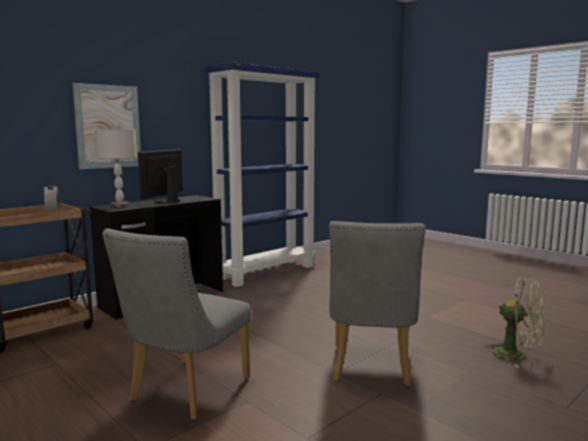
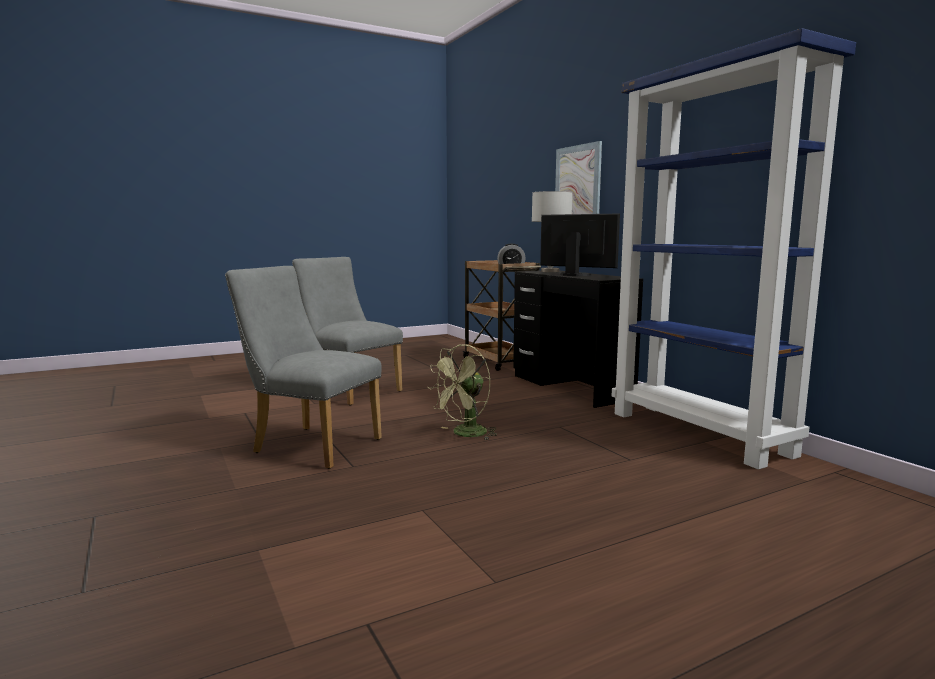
camera: 105 degrees right, 0 degrees up
green fan [485,277,544,368] -> green fan moved to [428,345,497,440]

